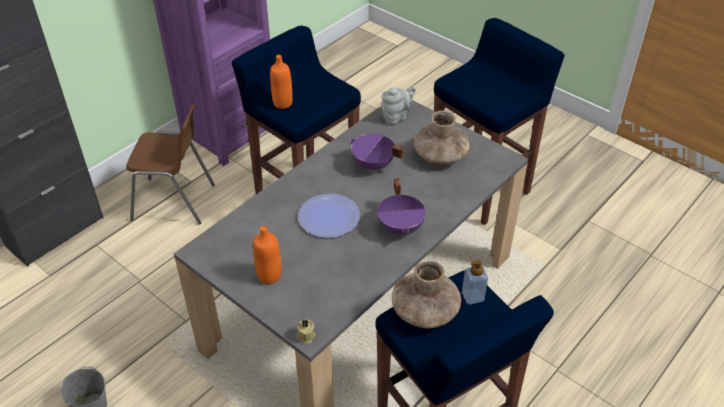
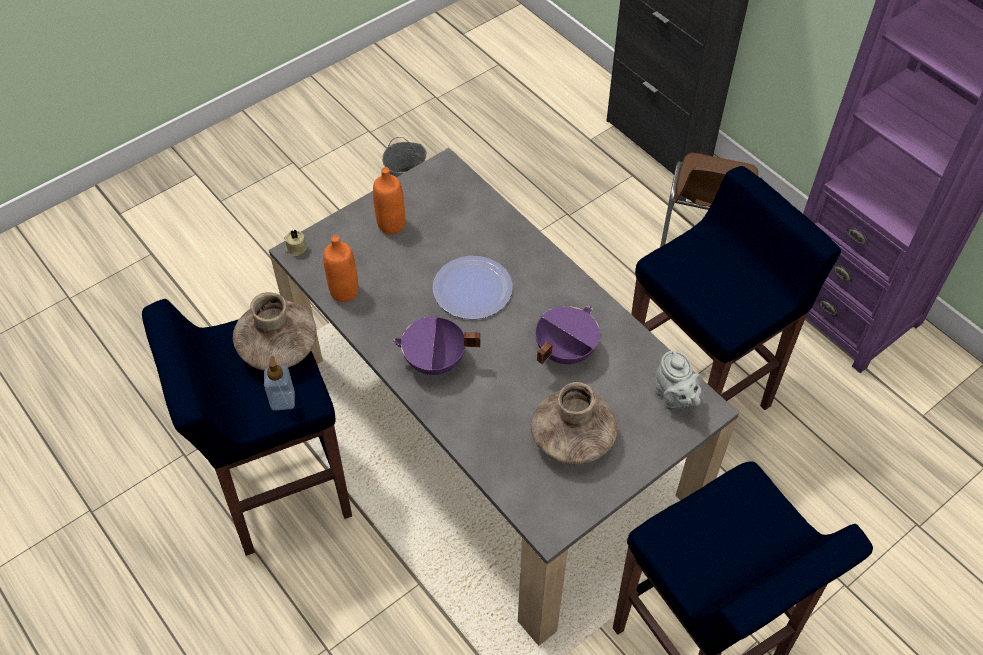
camera: 100 degrees right, 10 degrees up
orange bottle [270,55,293,109] -> orange bottle moved to [323,235,358,302]

